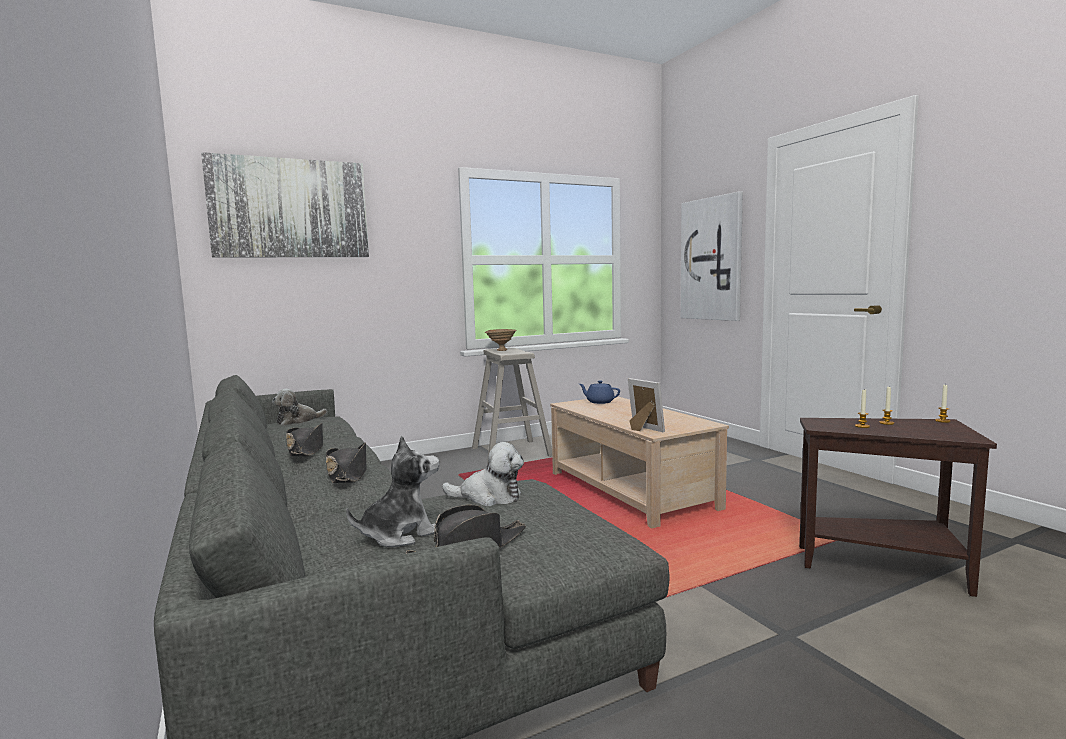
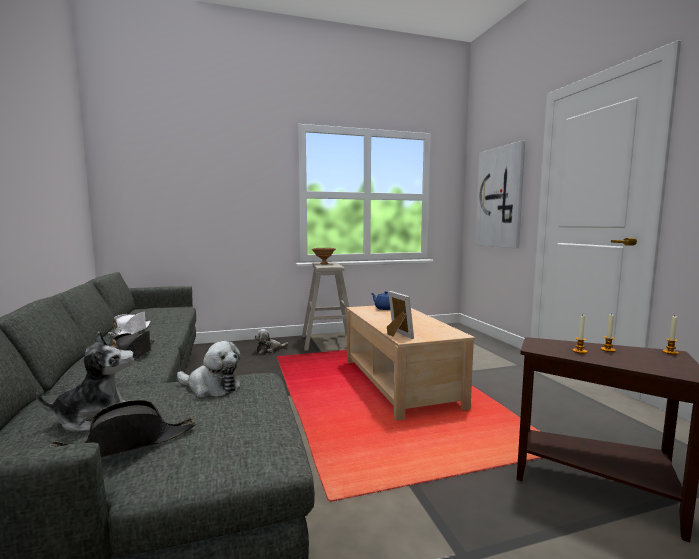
camera: 10 degrees right, 0 degrees up
picture [201,152,369,258] -> none
plush toy [272,388,327,425] -> plush toy moved to [254,329,288,354]
black hat [286,423,323,456] -> white hat [108,312,151,336]

